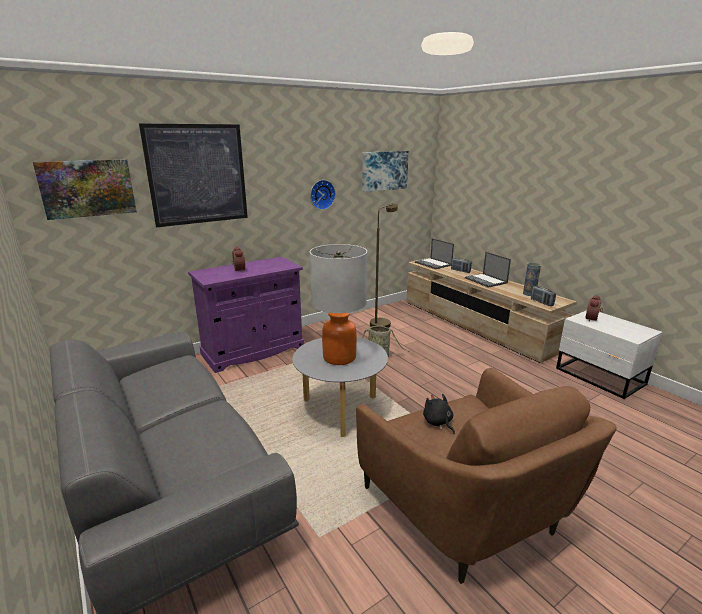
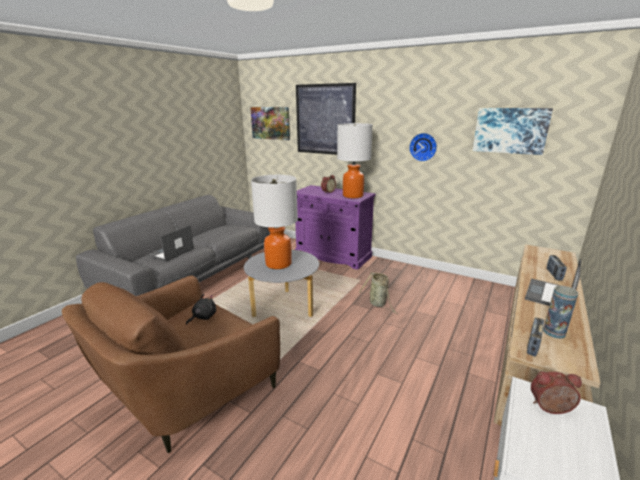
camera: 65 degrees right, 0 degrees up
brown floor lamp [370,203,398,328] -> none
laptop [415,239,454,269] -> laptop moved to [146,225,194,262]
none -> table lamp [337,123,373,198]

